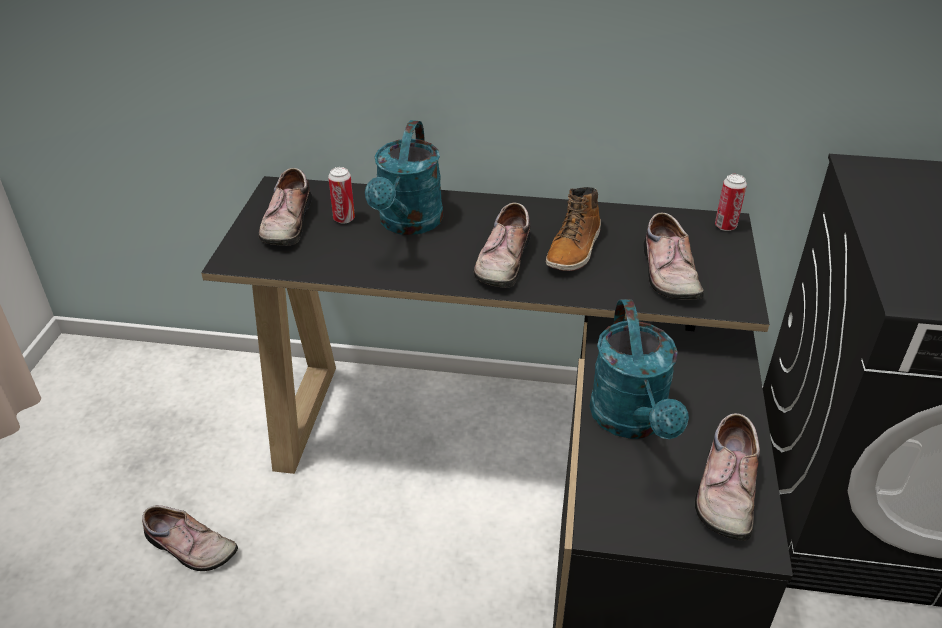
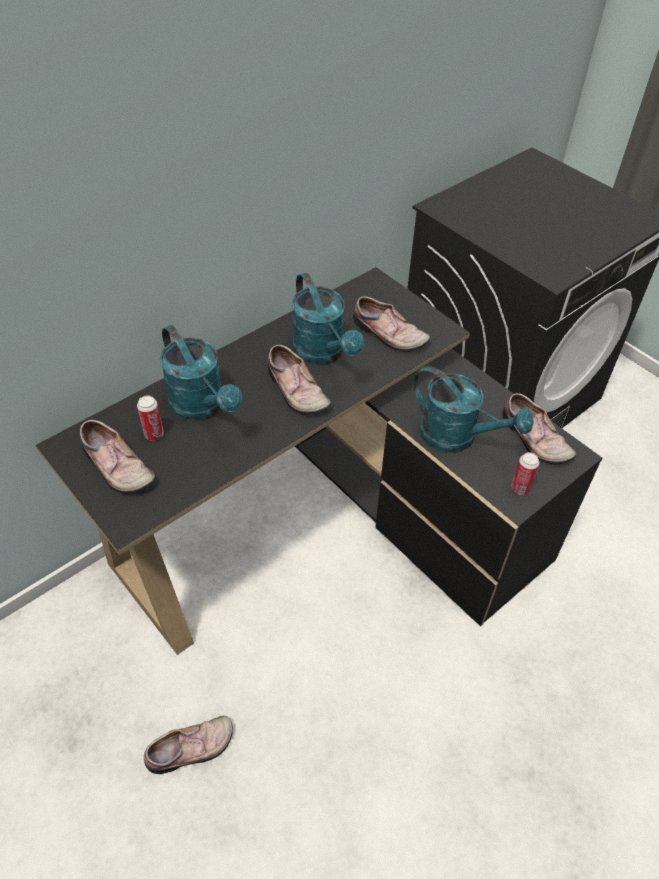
camera: 50 degrees left, 10 degrees up
boot [546,187,601,271] -> turquoise watering can [292,273,364,365]
can [715,174,747,231] -> can moved to [511,452,539,495]

